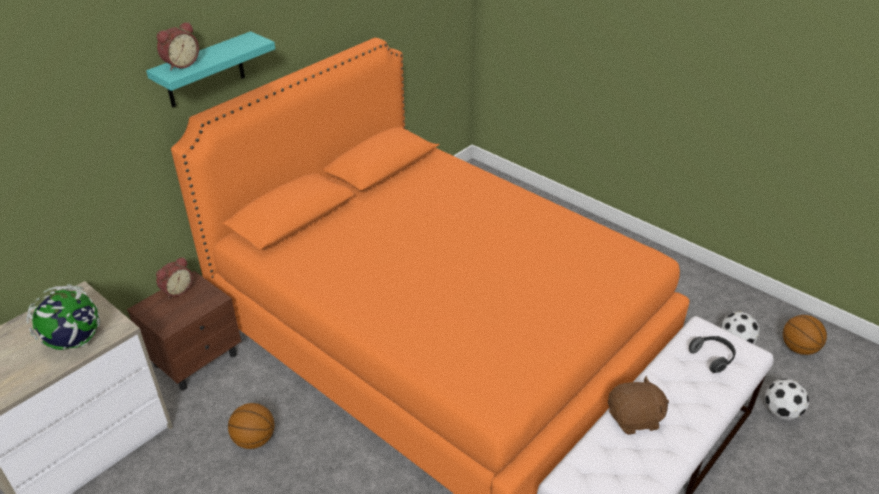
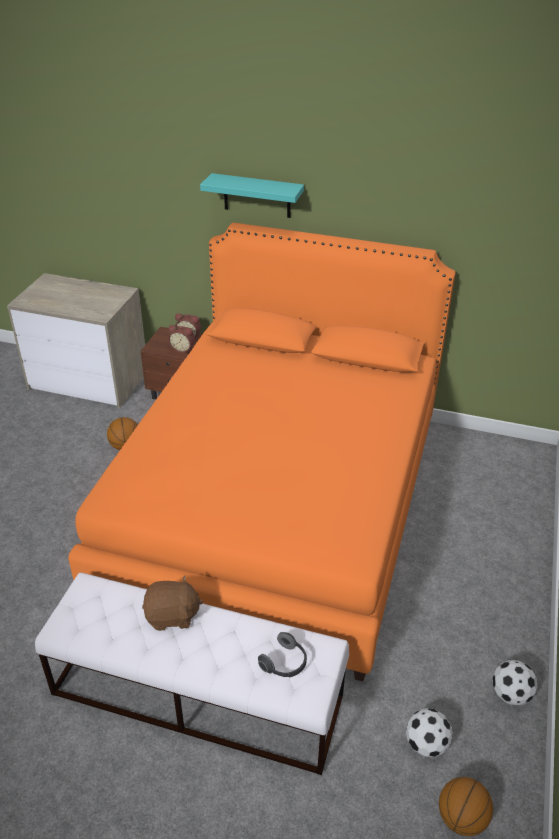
camera: 65 degrees right, 0 degrees up
globe [27,284,100,350] -> none
alarm clock [157,22,199,71] -> alarm clock moved to [168,325,195,353]
brown plush toy [608,376,669,435] -> brown plush toy turned 60 degrees counterclockwise [142,576,203,631]
football [765,378,809,420] -> football moved to [492,660,538,706]

